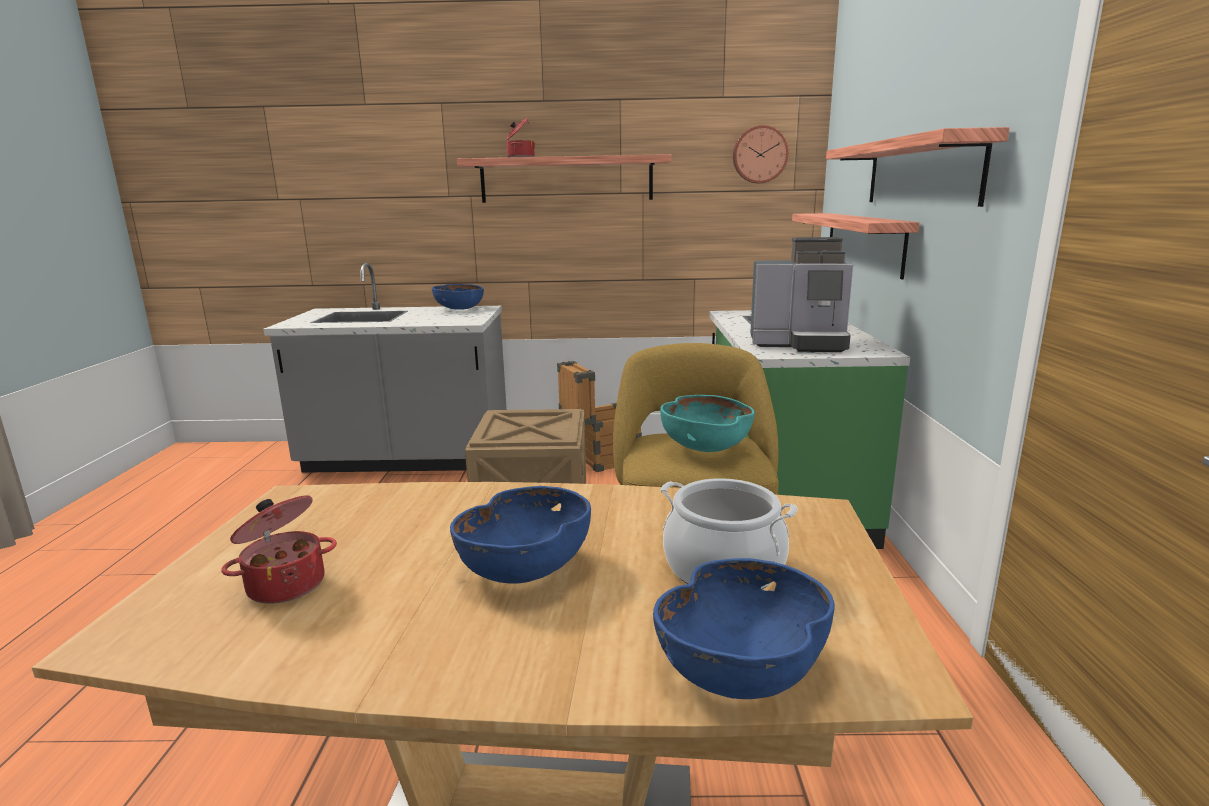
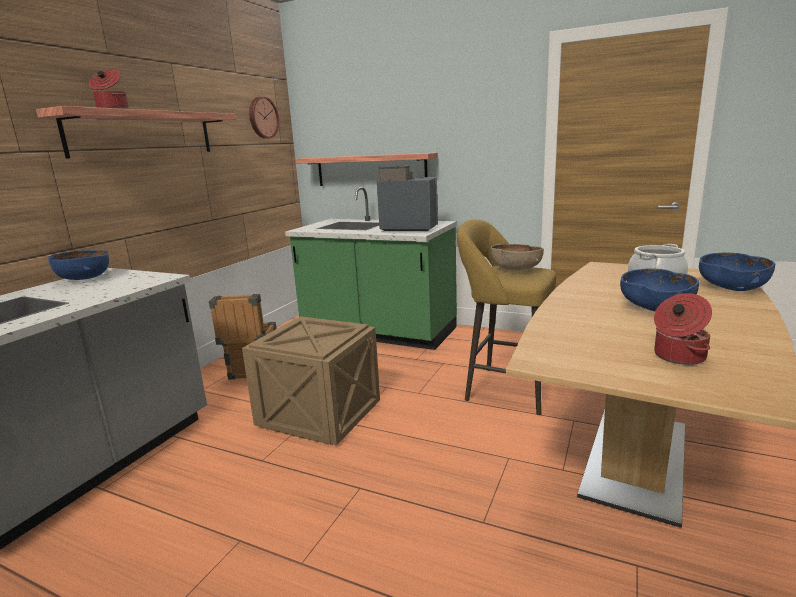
camera: 65 degrees left, 0 degrees up
turquoise bowl [660,395,755,452] -> brown bowl [491,244,544,271]
coffee machine [750,237,853,352] -> coffee machine turned 105 degrees counterclockwise [377,165,438,231]
shelf [826,127,1010,207] -> none

